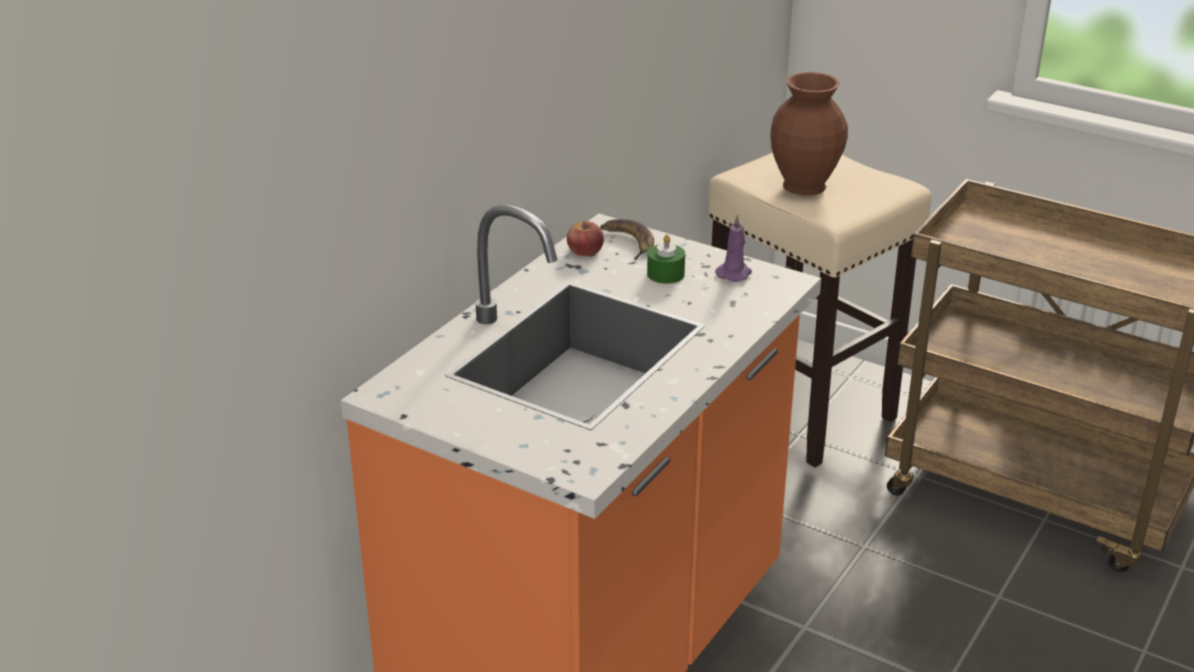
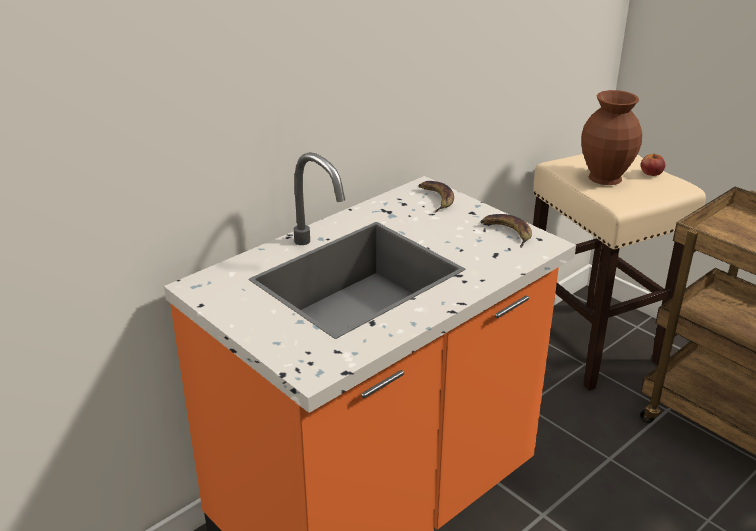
camera: 15 degrees right, 0 degrees up
apple [567,221,604,256] -> apple moved to [641,154,665,176]
green candle [647,234,685,284] -> none
purple candle [715,214,752,282] -> banana [480,214,532,248]

